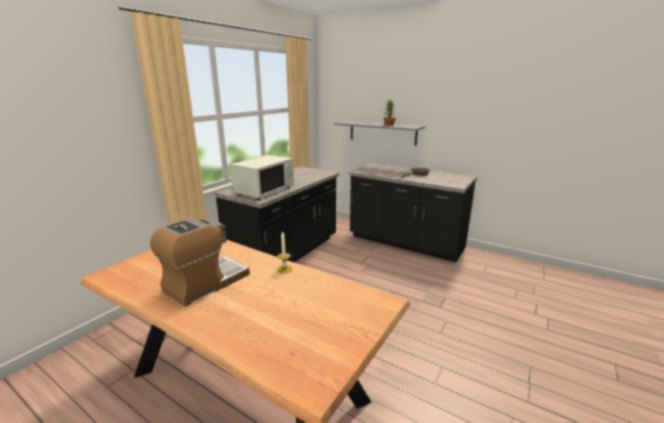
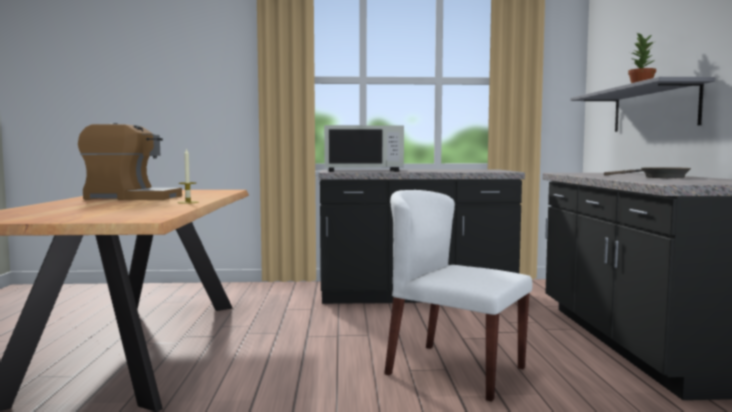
camera: 55 degrees right, 15 degrees down
none -> white chair [384,190,533,402]

